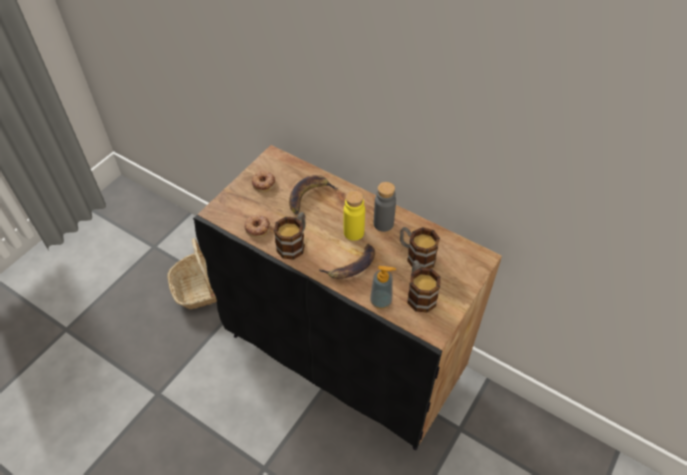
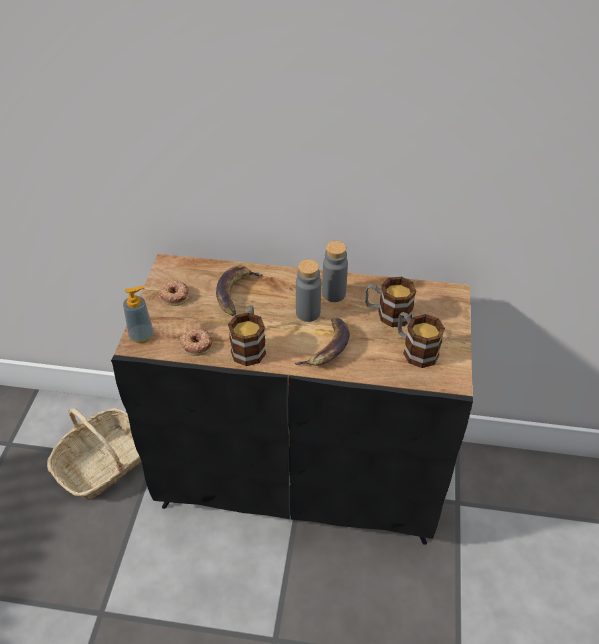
camera: 25 degrees left, 5 degrees down
yellow bottle [344,191,365,241] -> grey bottle [296,259,321,322]
soap dispenser [370,266,396,309] -> soap dispenser moved to [123,286,154,344]

